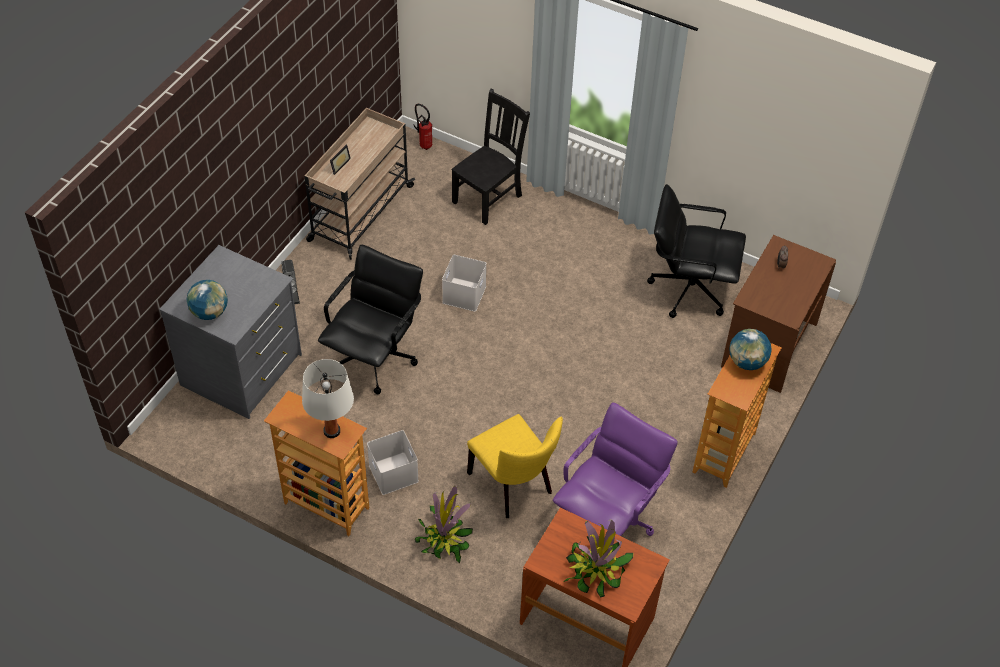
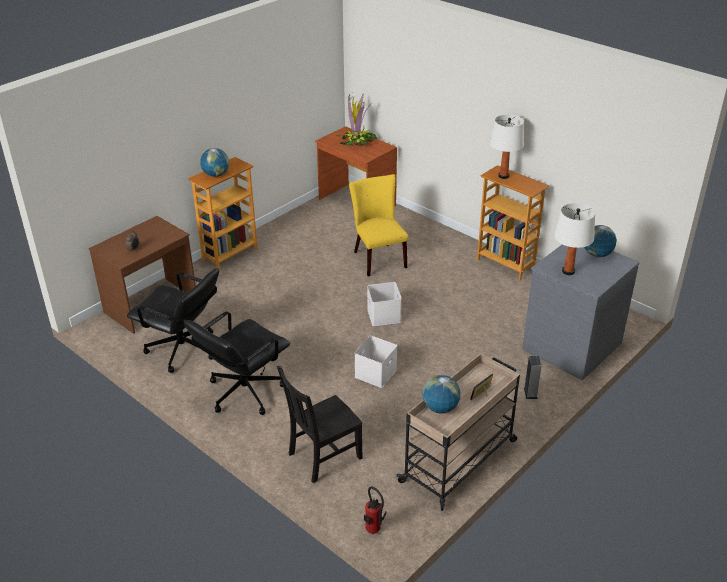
camera: 165 degrees left, 15 degrees down
black office chair [318,245,423,394] -> black office chair moved to [184,311,290,415]
white storage box [367,430,419,495] -> white storage box moved to [367,282,402,326]
potted plant [415,486,473,563] -> none
purple office chair [553,402,678,536] -> none
none -> globe [423,375,461,413]
none -> white table lamp [554,203,595,275]

